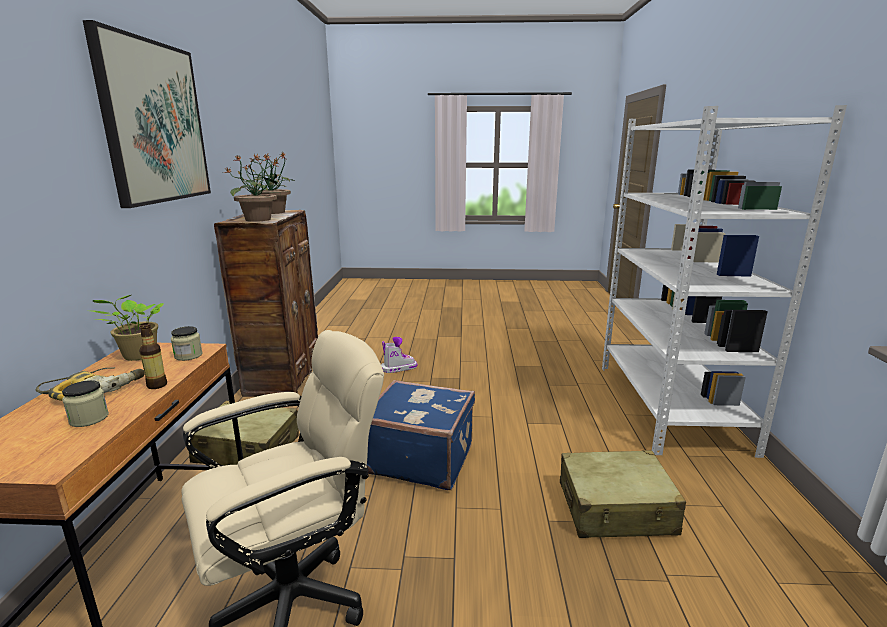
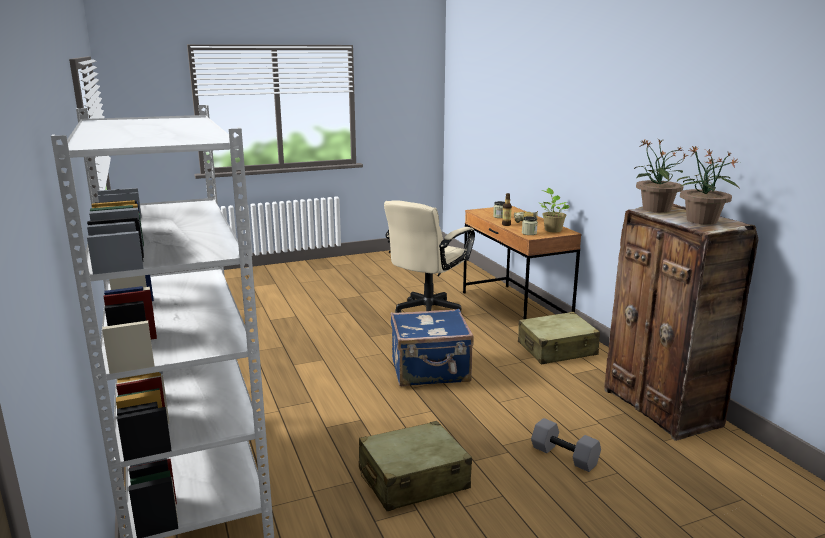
camera: 155 degrees right, 0 degrees up
picture [83,20,211,208] -> none
boot [381,337,417,373] -> grey dumbbell [531,418,601,472]
beige suitcase [560,450,686,538] -> beige suitcase moved to [359,421,472,511]

